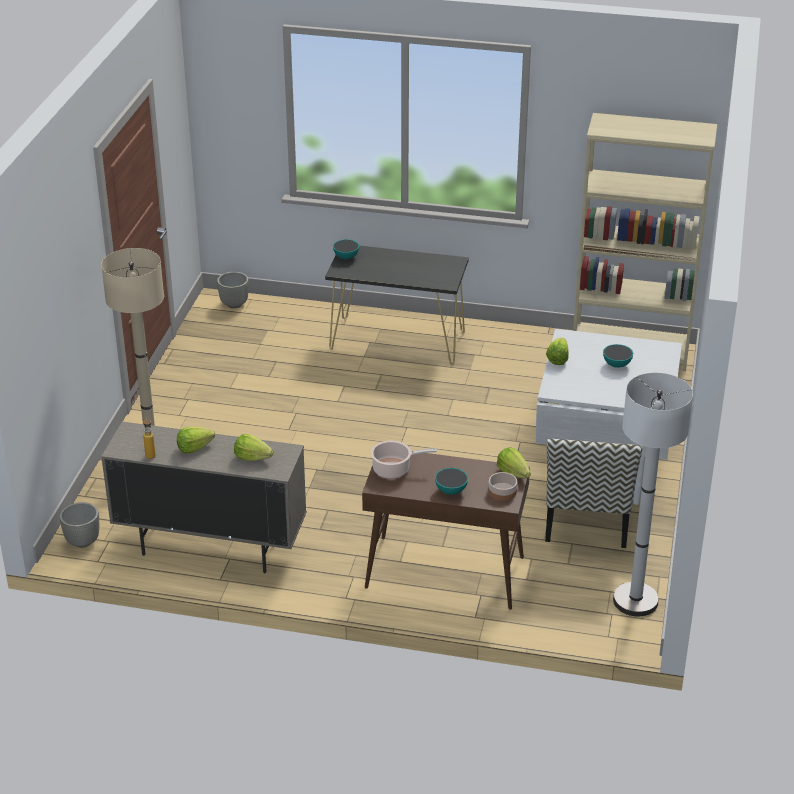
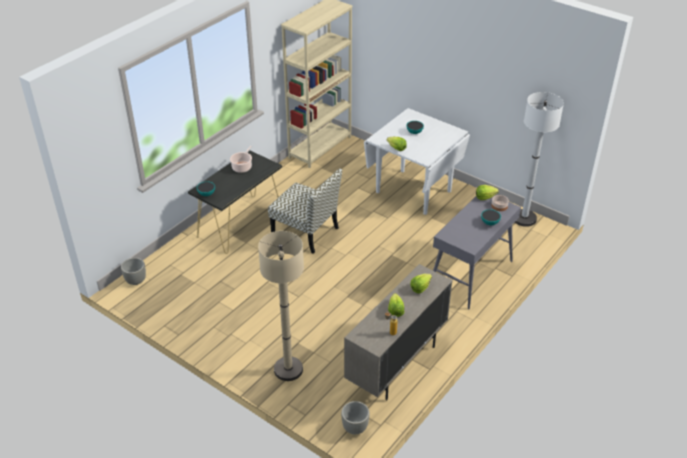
camera: 65 degrees left, 5 degrees up
brown console table [362,451,530,610] -> grey console table [433,196,521,310]
cooking pot [371,441,437,479] -> cooking pot moved to [230,144,253,173]
chair [545,439,642,548] -> chair moved to [268,168,342,254]

